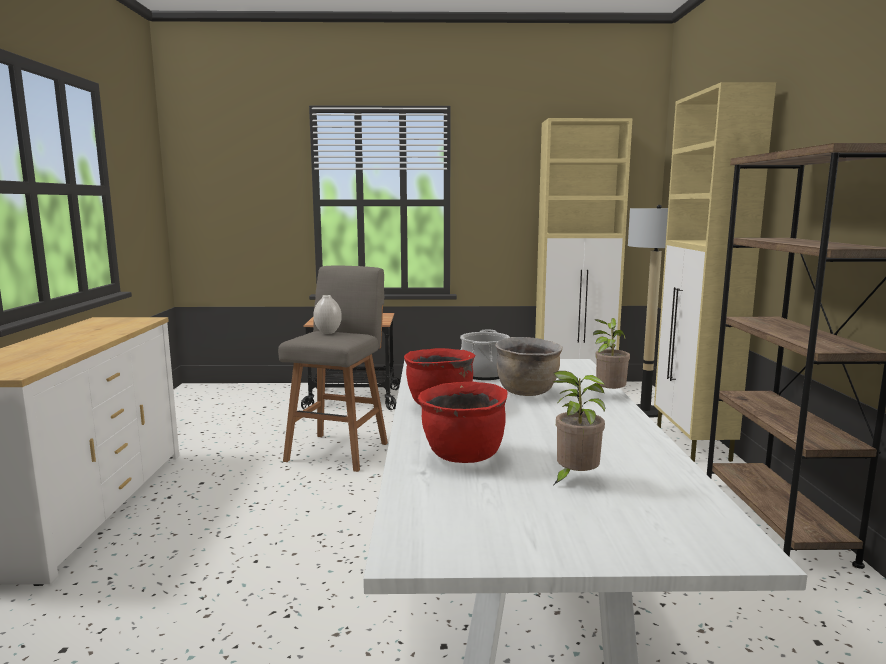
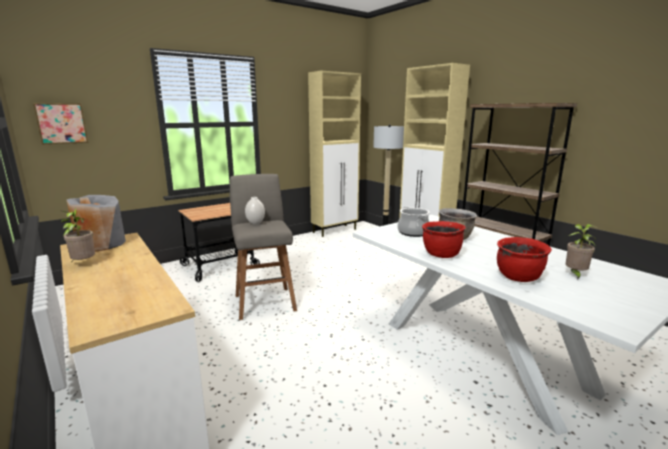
camera: 35 degrees left, 5 degrees up
potted plant [593,318,630,389] -> potted plant moved to [60,208,95,261]
none -> picture [33,103,88,145]
none -> grey vase [66,195,126,252]

